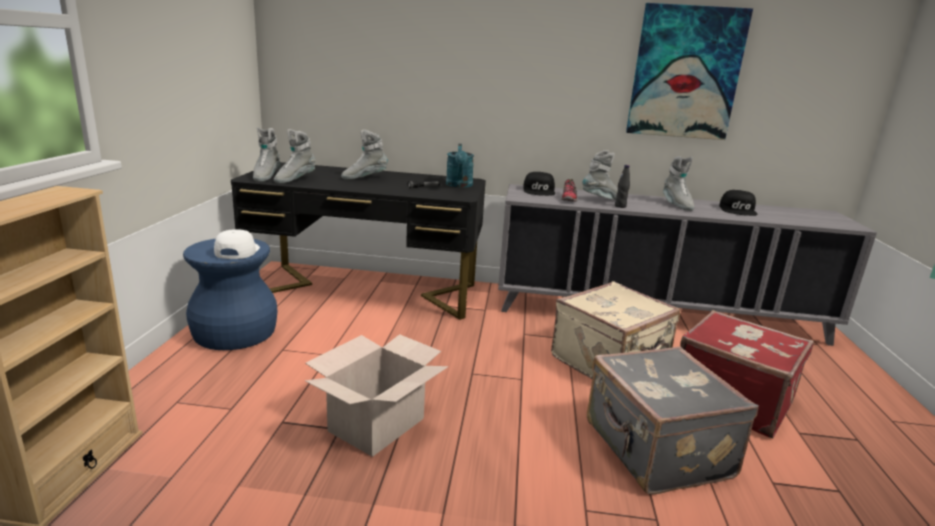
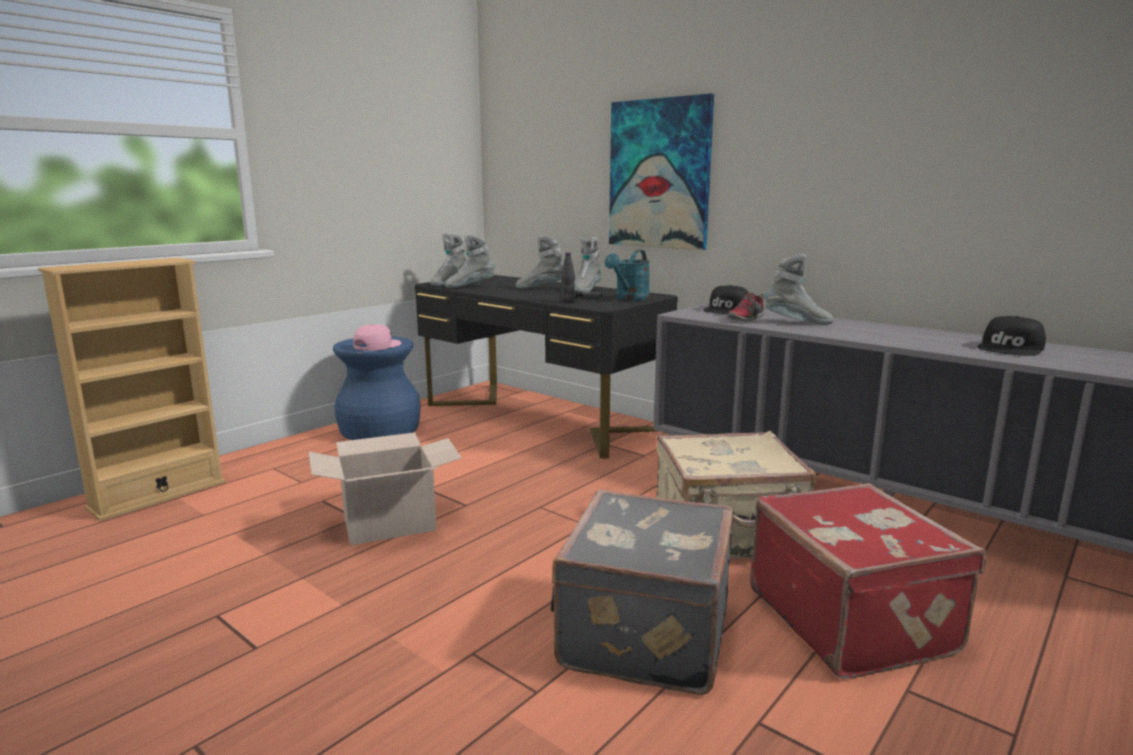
camera: 35 degrees right, 5 degrees down
white cap [214,229,260,259] -> pink cap [353,324,401,351]
black bottle [615,165,630,208] -> black bottle moved to [561,252,575,303]
picture [626,3,753,140] -> picture moved to [609,93,714,250]
grey boot [663,156,694,211] -> grey boot moved to [574,236,602,292]

